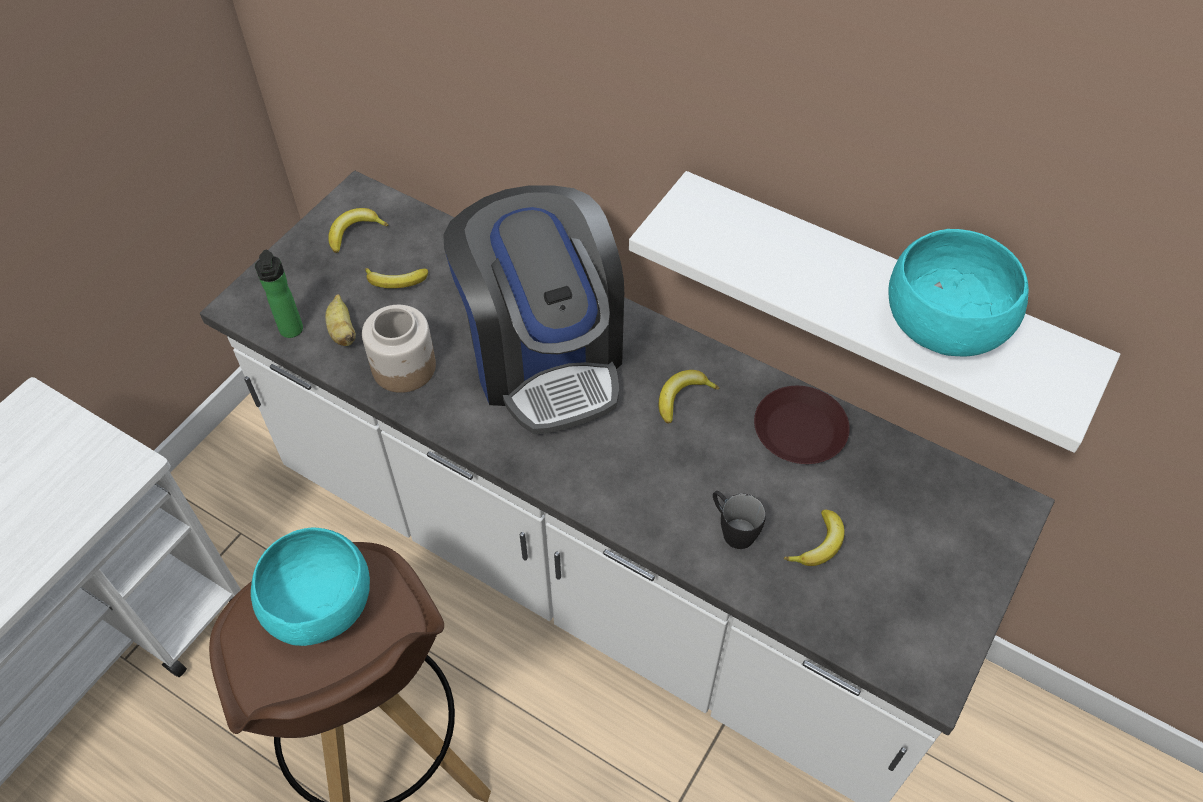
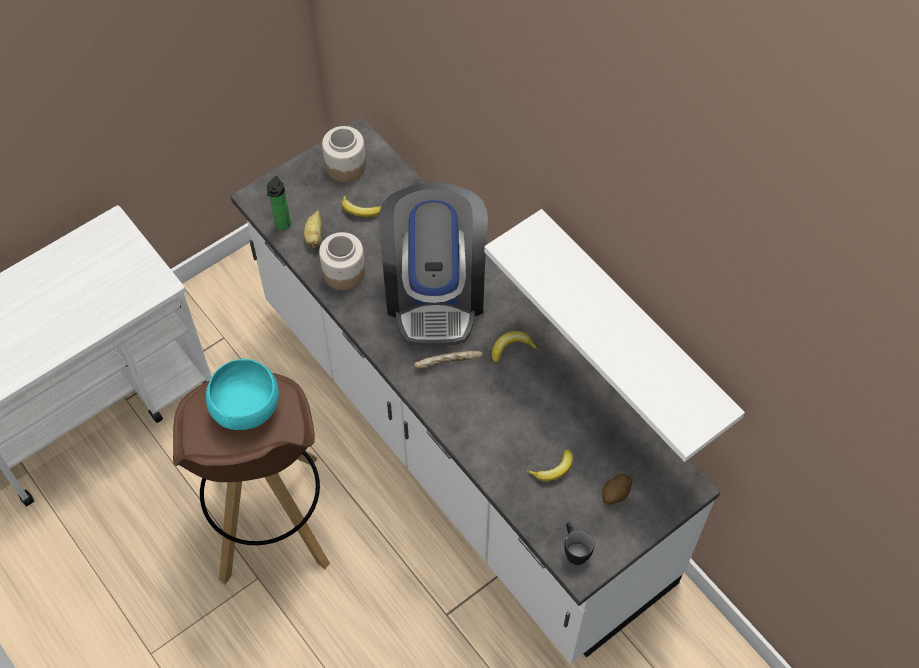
camera: 20 degrees right, 5 degrees up
banana [328,208,388,253] -> jar [322,126,366,182]
black mug [713,491,766,549] -> black mug moved to [564,523,594,565]
brown plate [754,386,850,464] -> none
turquoise bowl [888,229,1029,357] -> none
none -> bread [414,351,483,369]
none -> potato [602,474,632,505]

